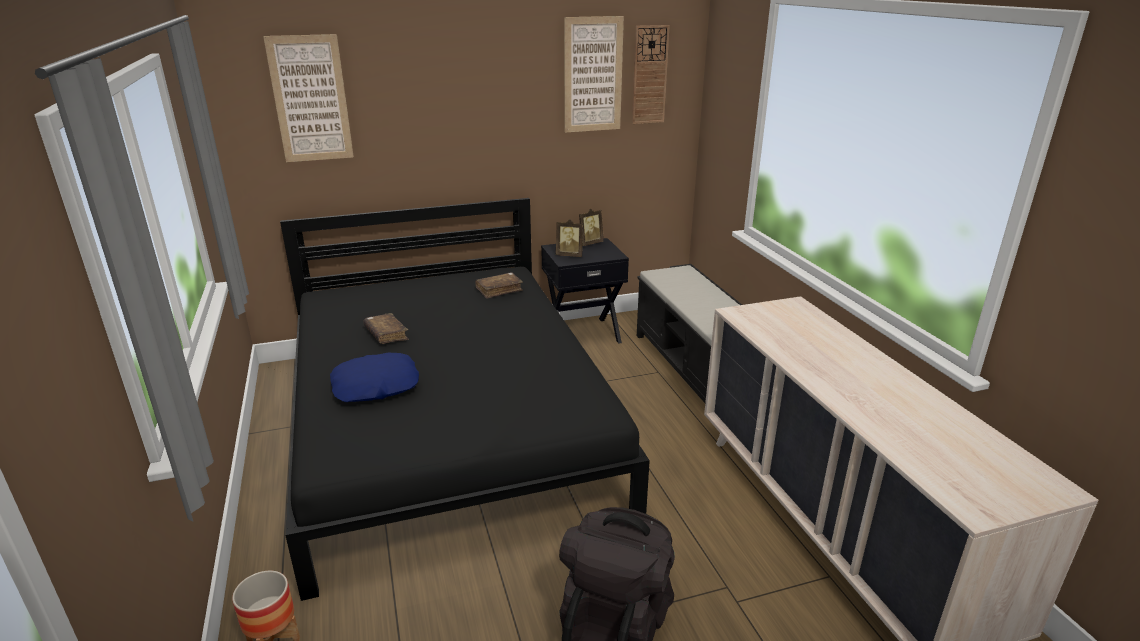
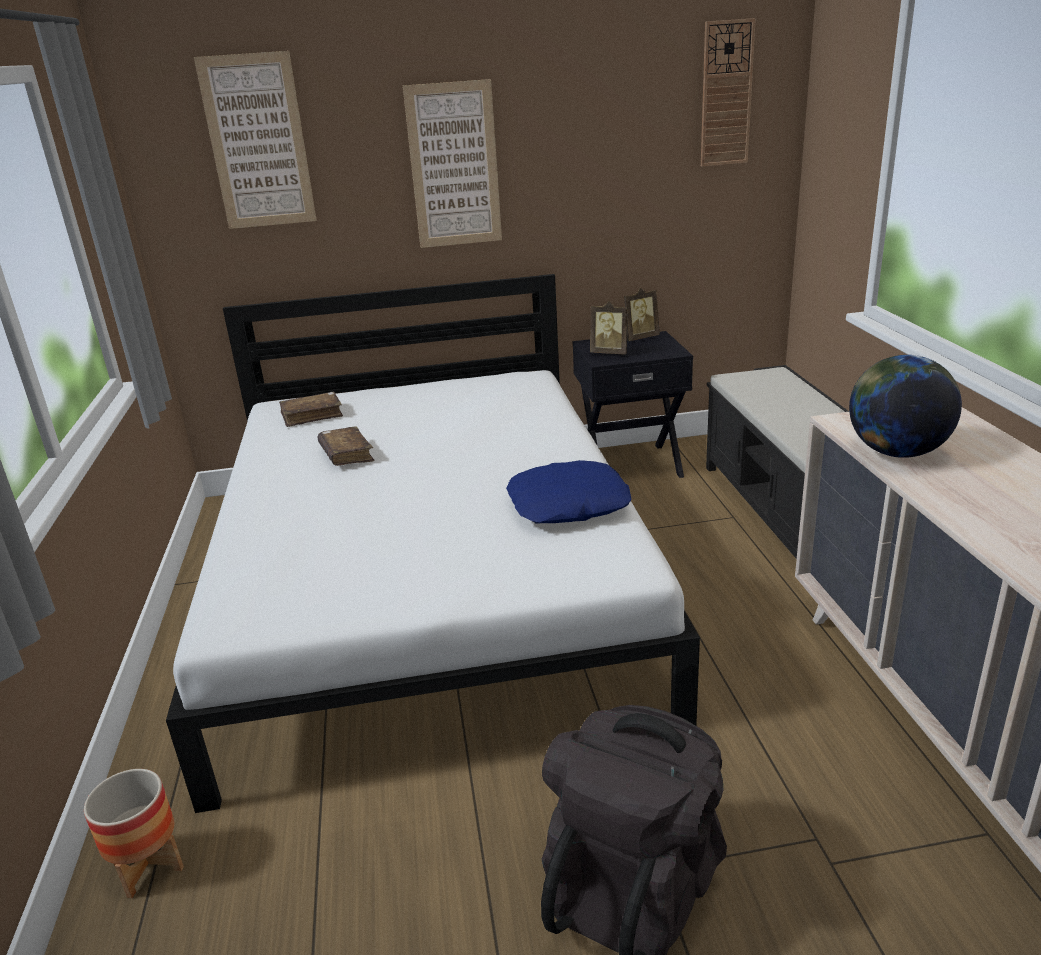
camera: 10 degrees right, 0 degrees up
black bed [280,198,650,601] -> white bed [166,274,700,813]
blue pillow [330,353,419,402] -> blue pillow moved to [506,460,632,523]
brown book [475,272,523,299] -> brown book moved to [279,392,343,427]
picture [564,16,624,133] -> picture moved to [403,79,502,248]
none -> globe [849,355,962,458]

